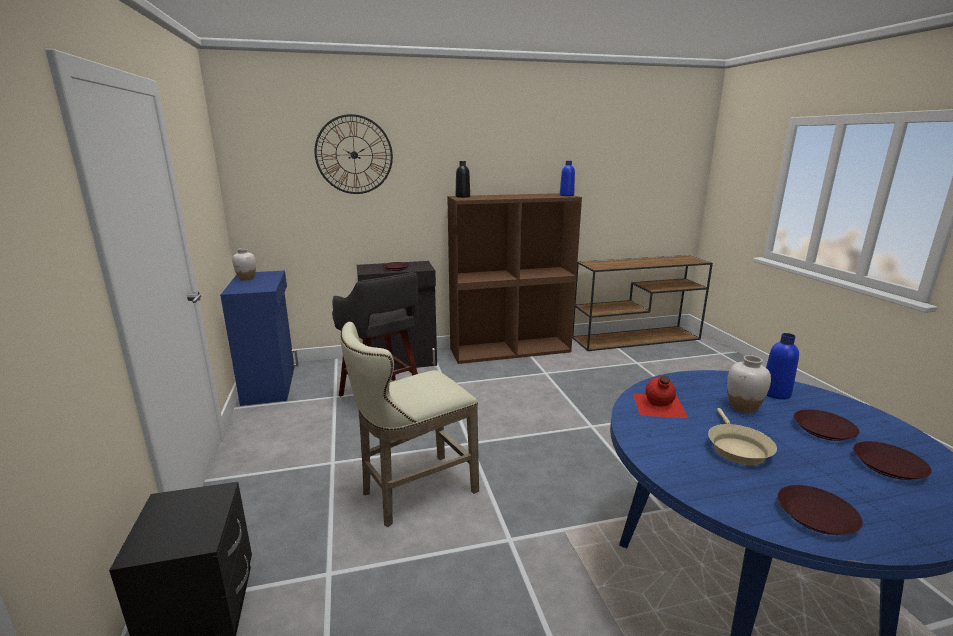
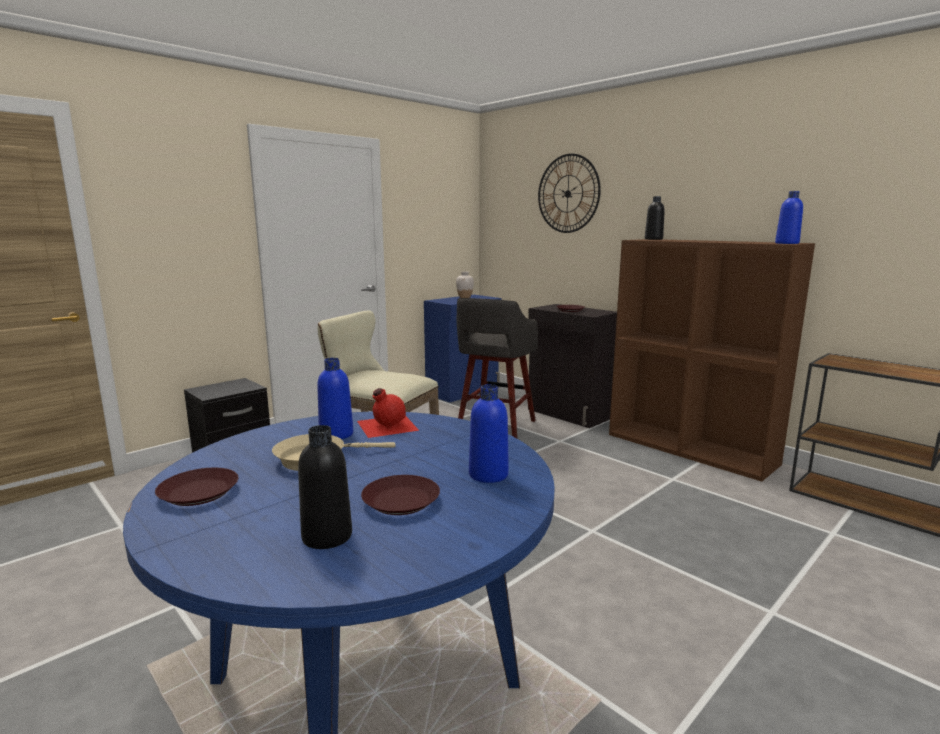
camera: 60 degrees right, 5 degrees down
white vase [727,355,771,413] -> none
brown plate [853,441,932,480] -> black bottle [298,425,352,549]
none -> blue bottle [317,358,353,439]

